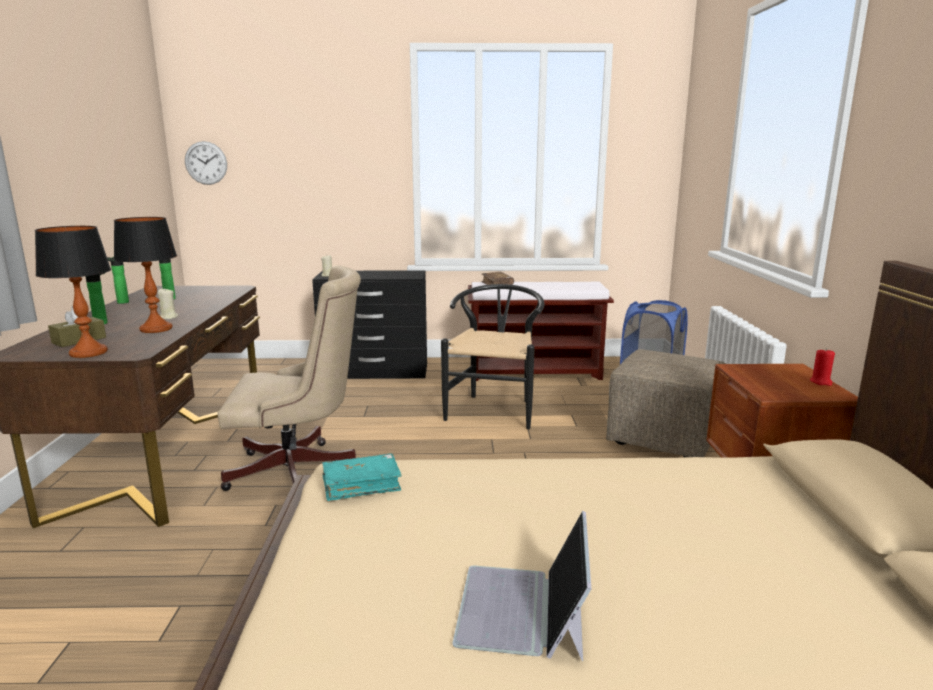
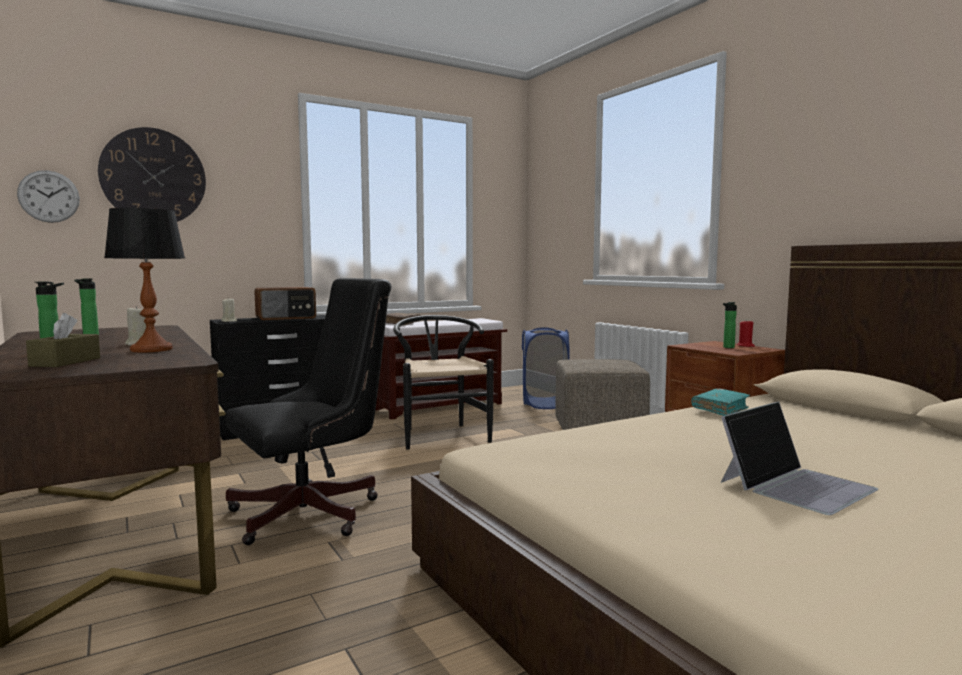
camera: 30 degrees left, 10 degrees down
table lamp [35,226,111,358] -> none
bottle [107,257,129,304] -> bottle moved to [723,302,737,348]
beige office chair [218,265,361,491] -> black office chair [226,278,392,545]
turquoise book [323,453,402,501] -> turquoise book moved to [691,388,750,416]
laptop [452,511,591,661] -> laptop turned 105 degrees counterclockwise [721,402,878,515]
none -> wall clock [98,127,206,222]
none -> radio [254,287,316,320]

